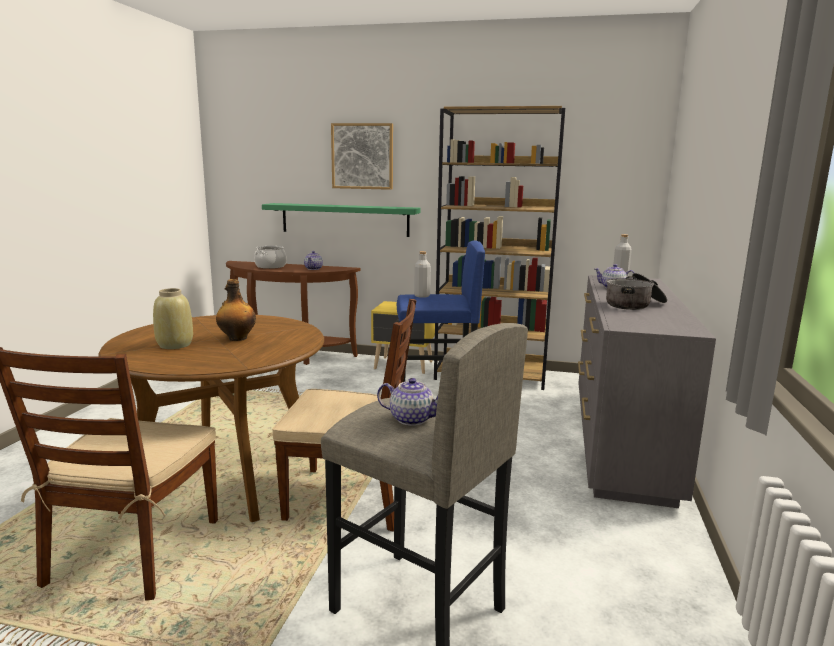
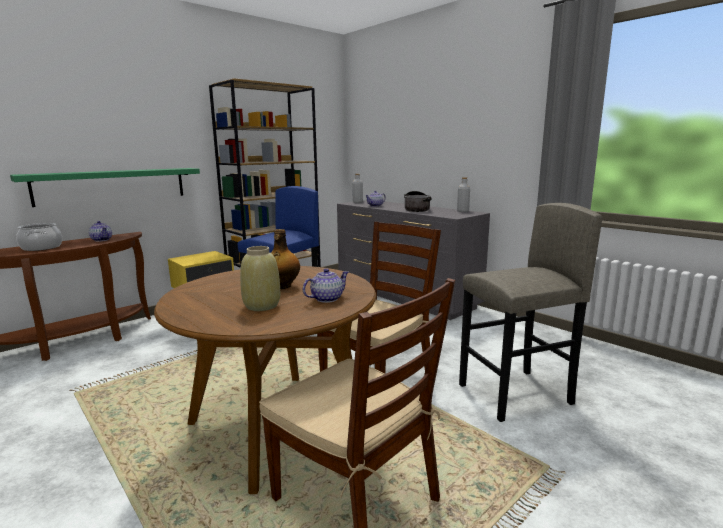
camera: 55 degrees left, 0 degrees up
picture [331,123,393,190] -> none
teapot [377,378,438,426] -> teapot moved to [303,268,349,303]
grey bottle [414,251,431,298] -> grey bottle moved to [457,177,470,212]

